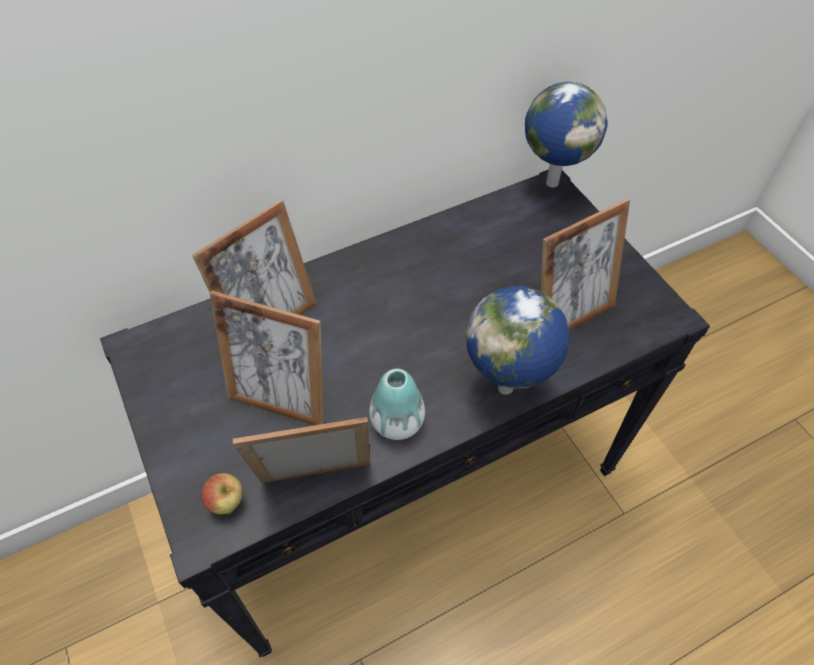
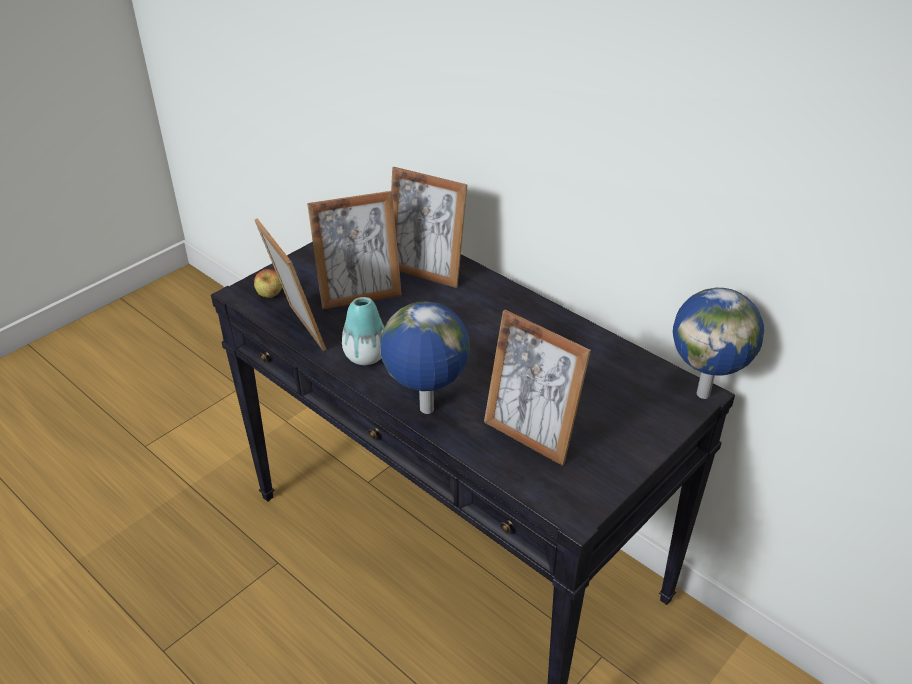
camera: 70 degrees right, 15 degrees down
picture frame [210,291,324,425] -> picture frame turned 105 degrees counterclockwise [307,191,402,309]

